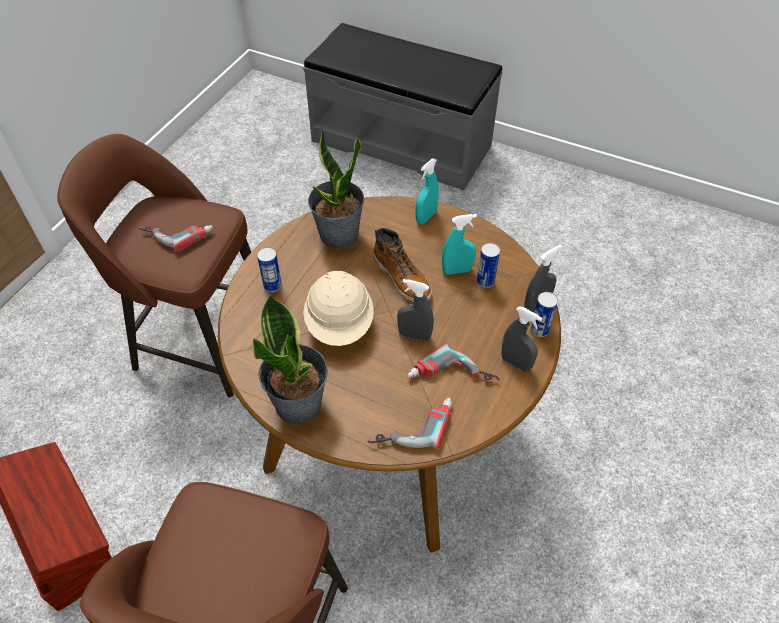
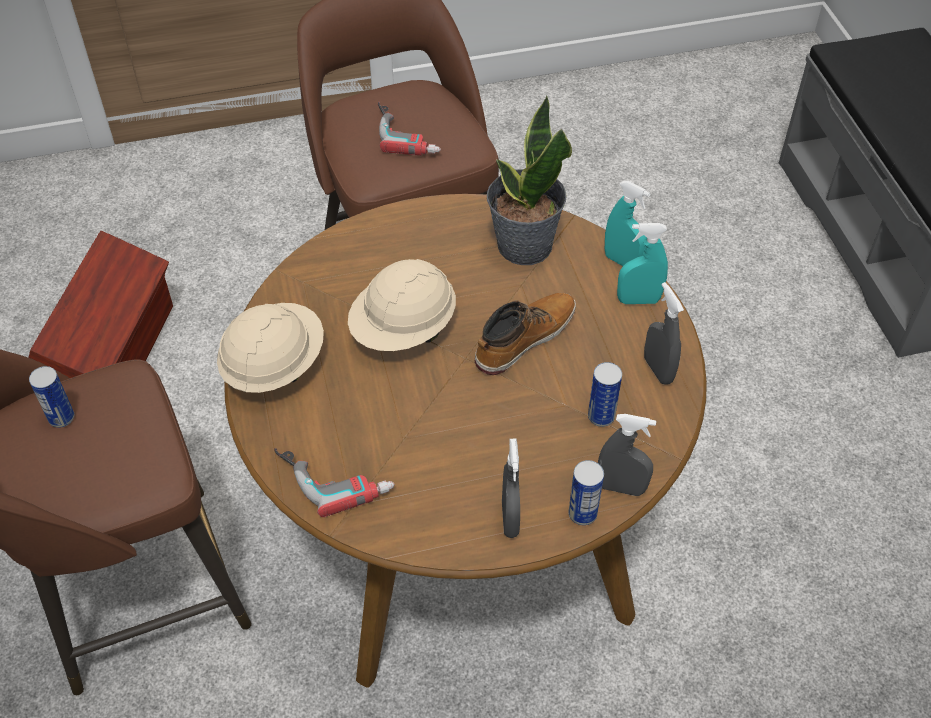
camera: 50 degrees right, 0 degrees up
potted plant [253,294,328,424] -> beige hard hat [217,303,324,393]
can [257,247,282,293] -> can moved to [29,366,74,428]
boot [373,228,432,302] -> boot turned 150 degrees counterclockwise [475,293,576,375]
grey spray bottle [397,279,434,341] -> grey spray bottle moved to [644,282,684,385]
power drill [407,344,500,380] -> none
turquoise spray bottle [442,214,477,275] -> turquoise spray bottle moved to [605,181,650,266]

